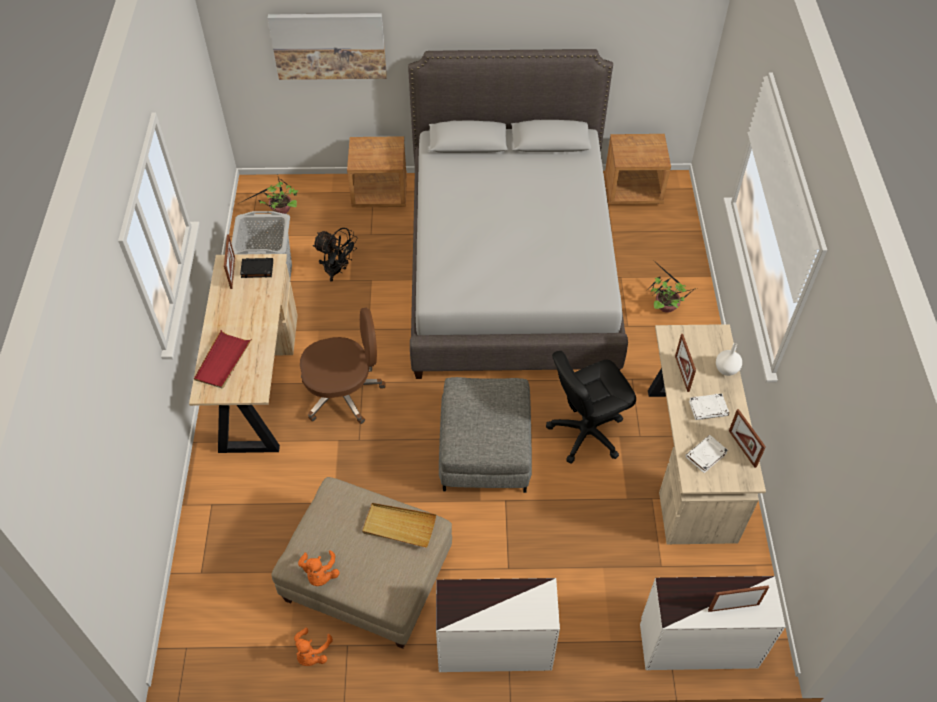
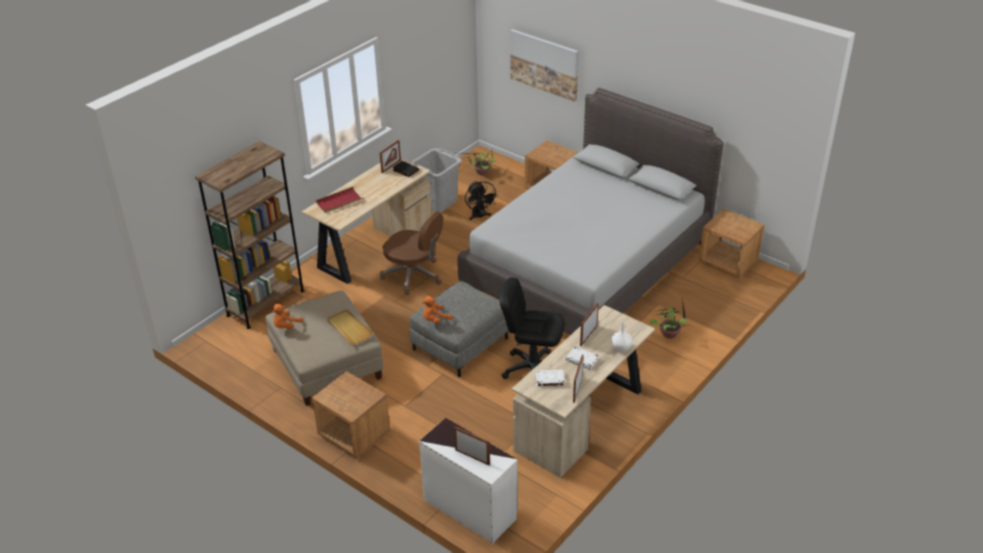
camera: 40 degrees right, 15 degrees down
orange plush toy [294,627,333,666] -> orange plush toy moved to [422,296,453,324]
white dresser [436,578,560,672] -> brown nightstand [312,371,390,459]
none -> brown bookcase [195,141,305,329]

